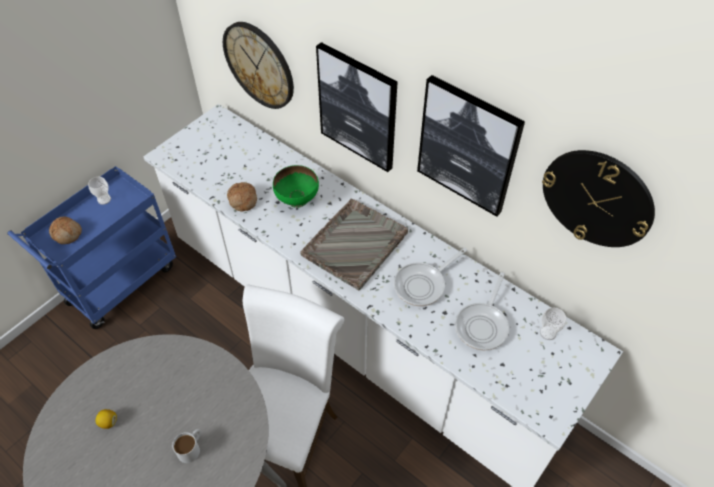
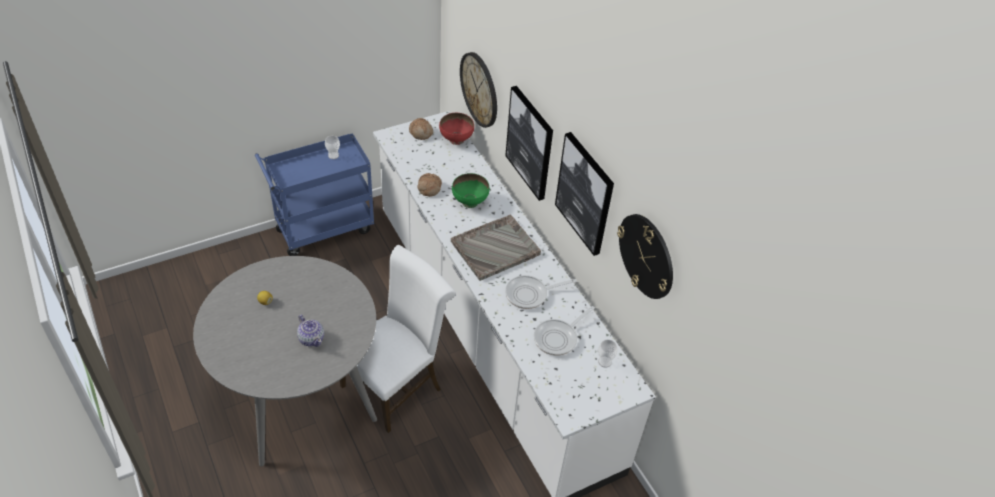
camera: 20 degrees right, 5 degrees down
bread [49,217,82,244] -> bread moved to [409,118,433,140]
white mug [172,429,201,463] -> teapot [297,315,324,347]
none -> red bowl [439,113,474,145]

